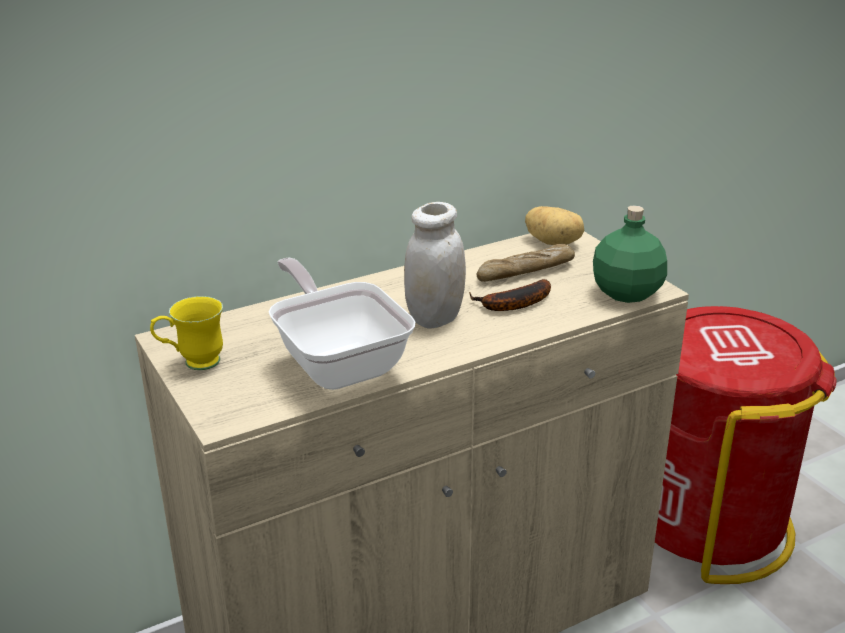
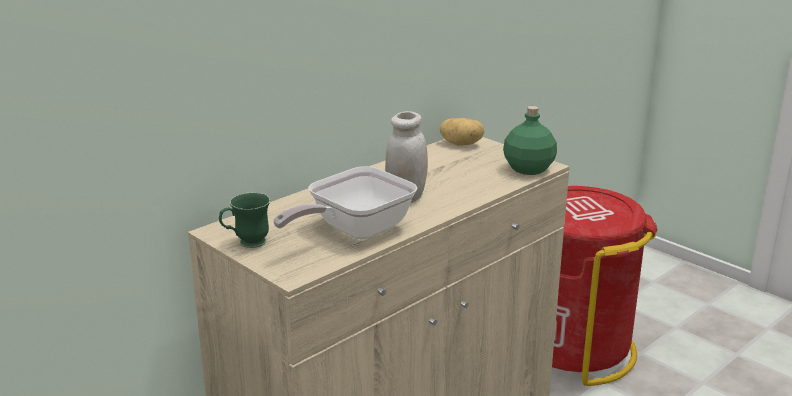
camera: 15 degrees left, 5 degrees down
yellow mug [150,296,223,370] -> green mug [219,193,270,248]
frying pan [269,258,416,390] -> frying pan turned 90 degrees counterclockwise [273,166,417,239]
banana [469,279,551,311] -> none
bread [477,244,575,282] -> none

